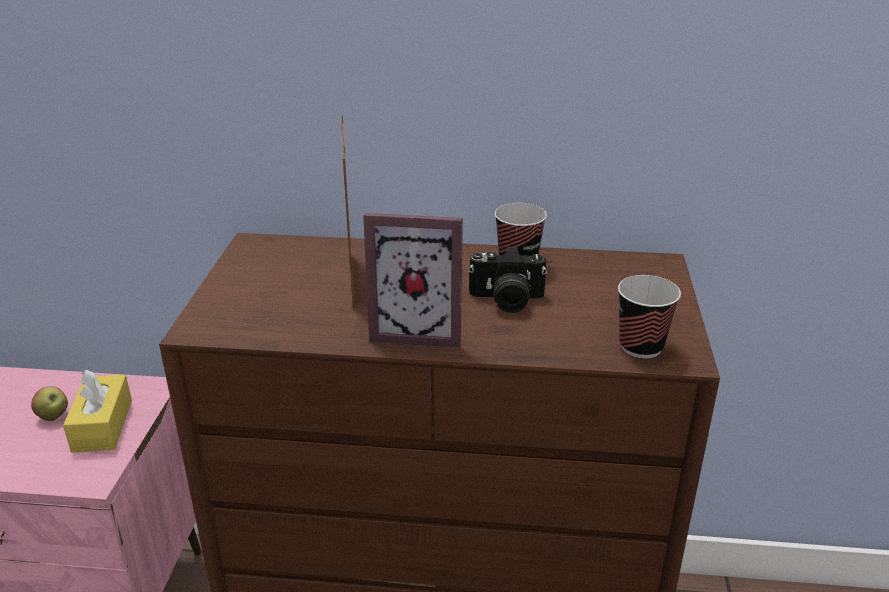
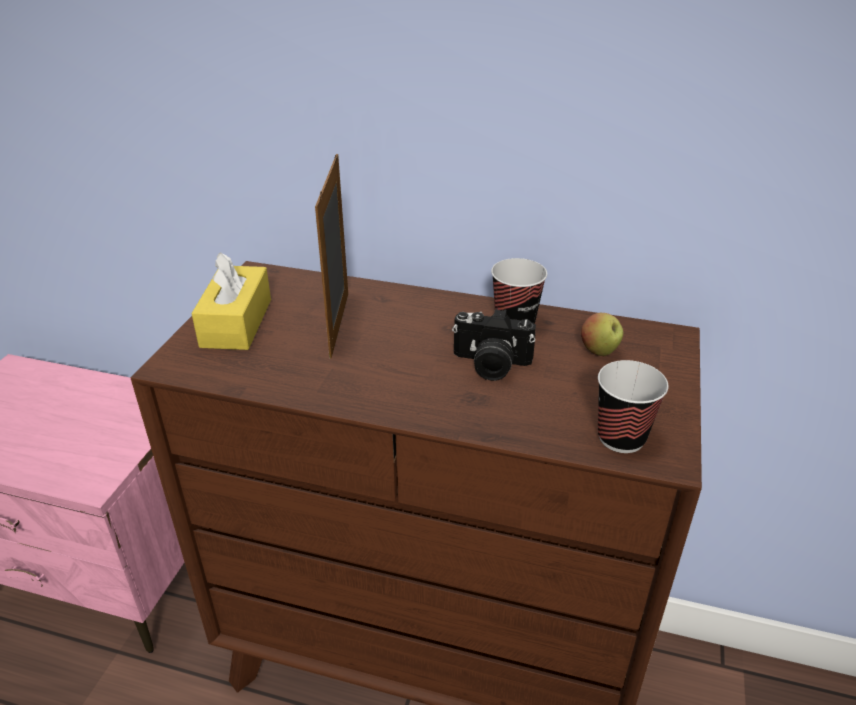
camera: 10 degrees right, 5 degrees up
apple [31,386,68,421] -> apple moved to [581,313,624,356]
yellow tissue box [63,370,132,453] -> yellow tissue box moved to [191,252,271,350]
picture frame [363,213,463,348] -> none

